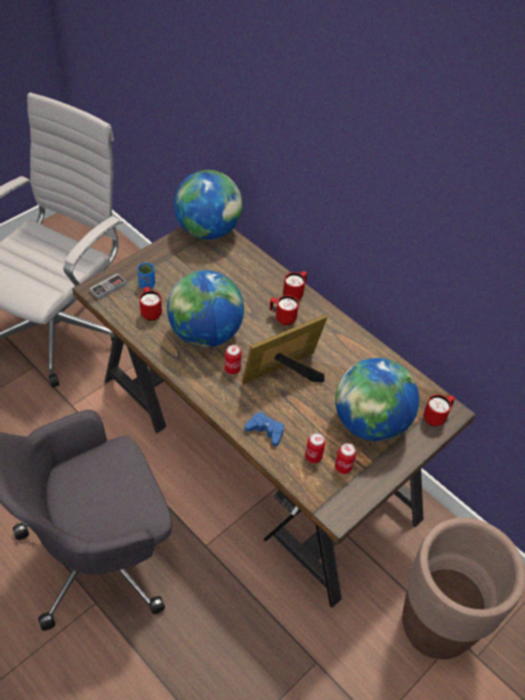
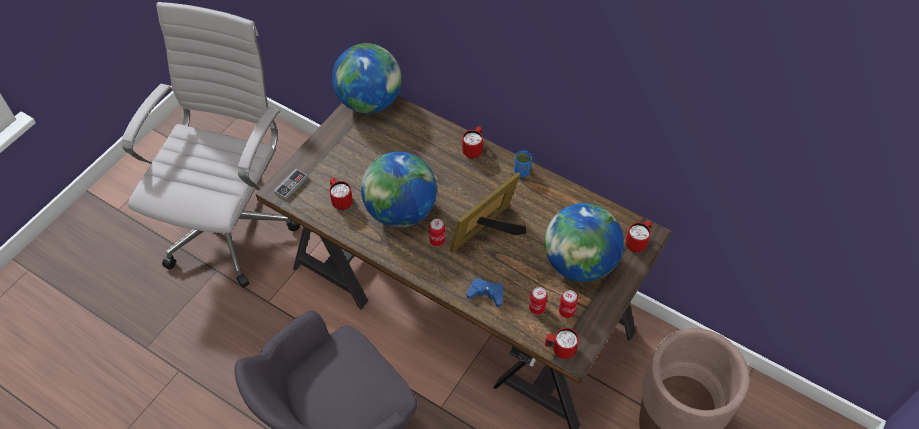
camera: 10 degrees left, 5 degrees up
blue cup [138,263,155,289] -> blue cup moved to [514,151,532,177]
red mug [269,295,299,325] -> red mug moved to [545,328,579,359]

